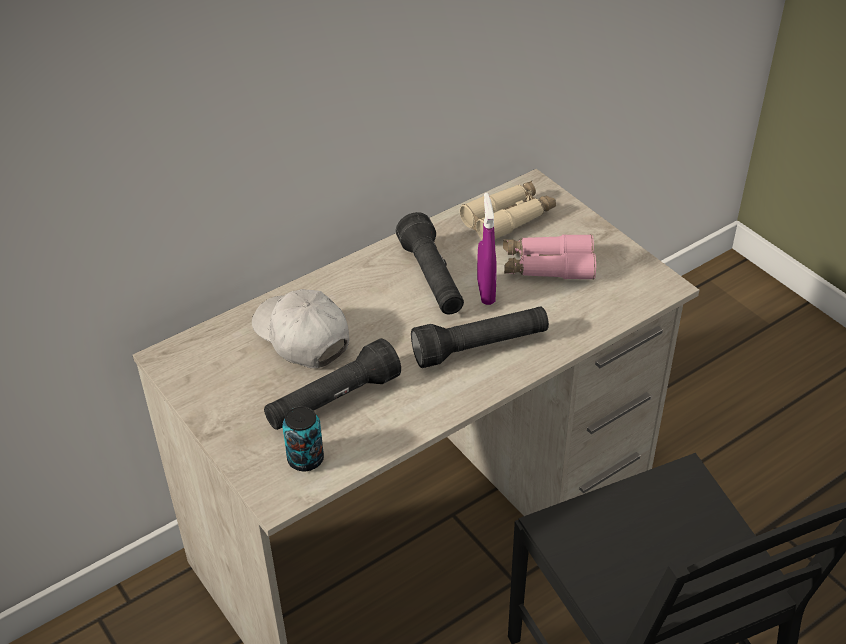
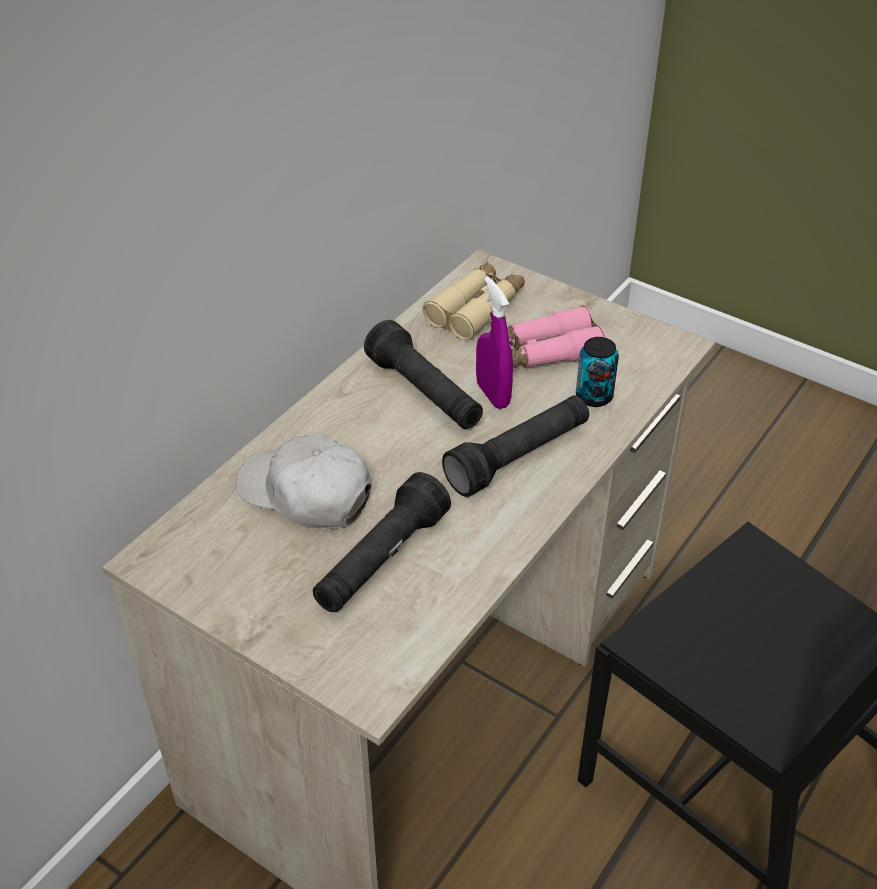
camera: 20 degrees left, 0 degrees up
can [282,406,324,471] -> can moved to [576,337,619,407]

